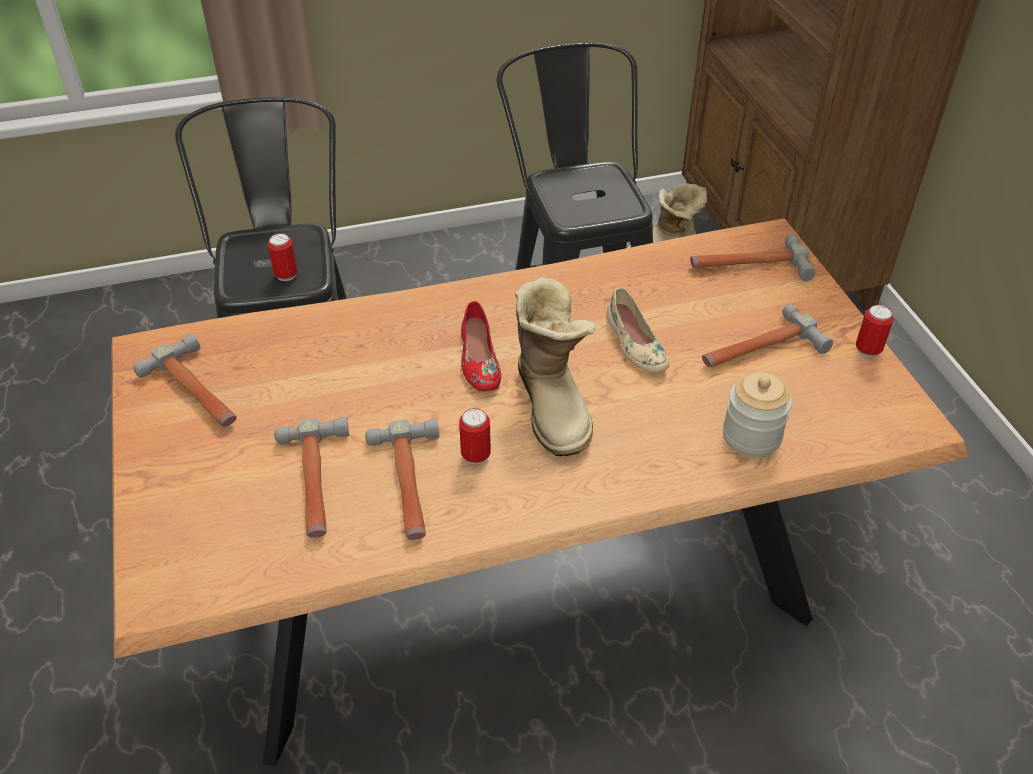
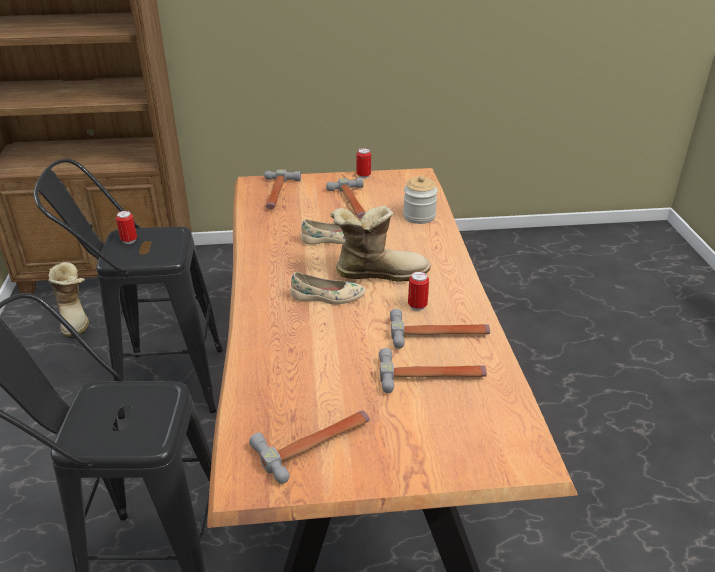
camera: 80 degrees left, 10 degrees down
can [268,233,298,281] -> can moved to [116,211,137,244]
red shoe [461,301,501,391] -> beige shoe [290,272,366,305]

